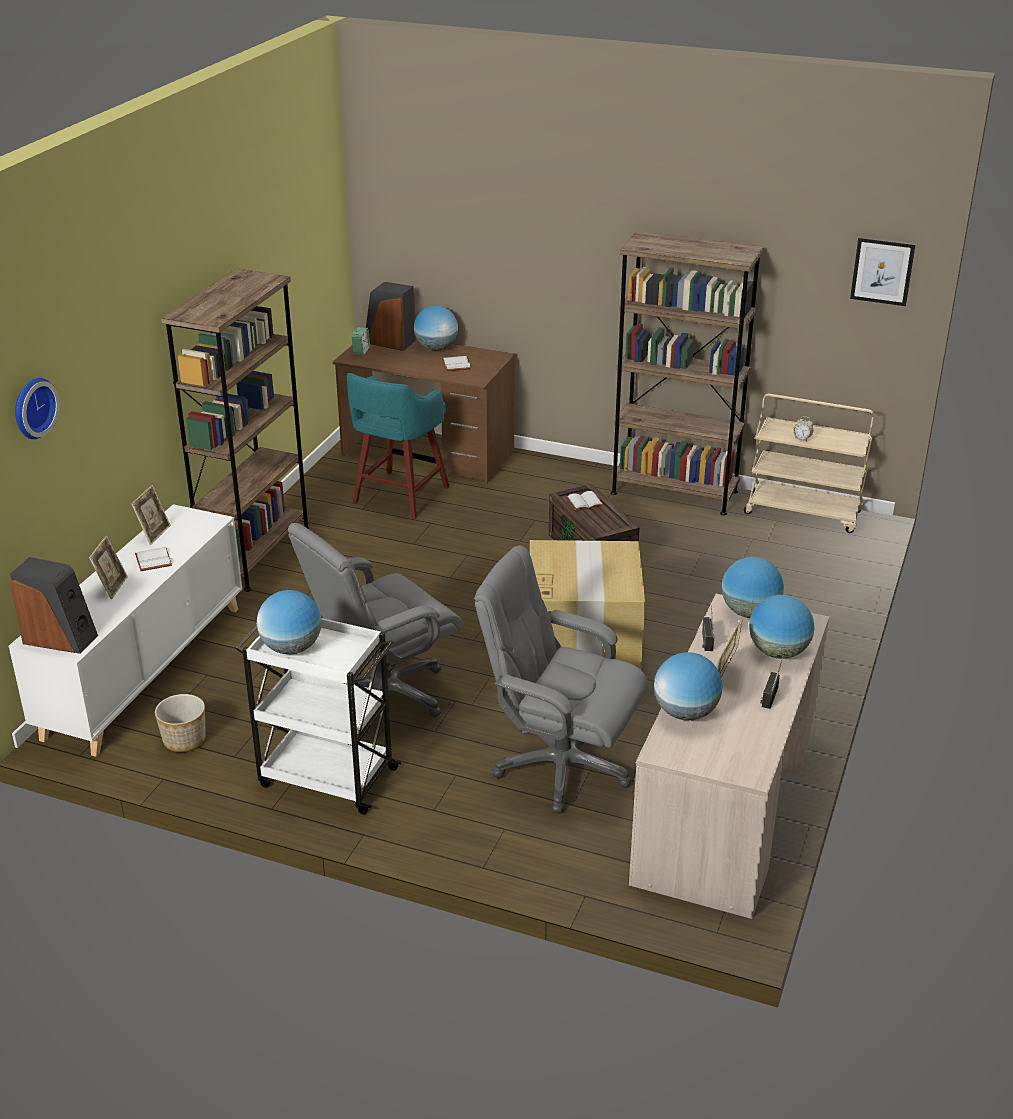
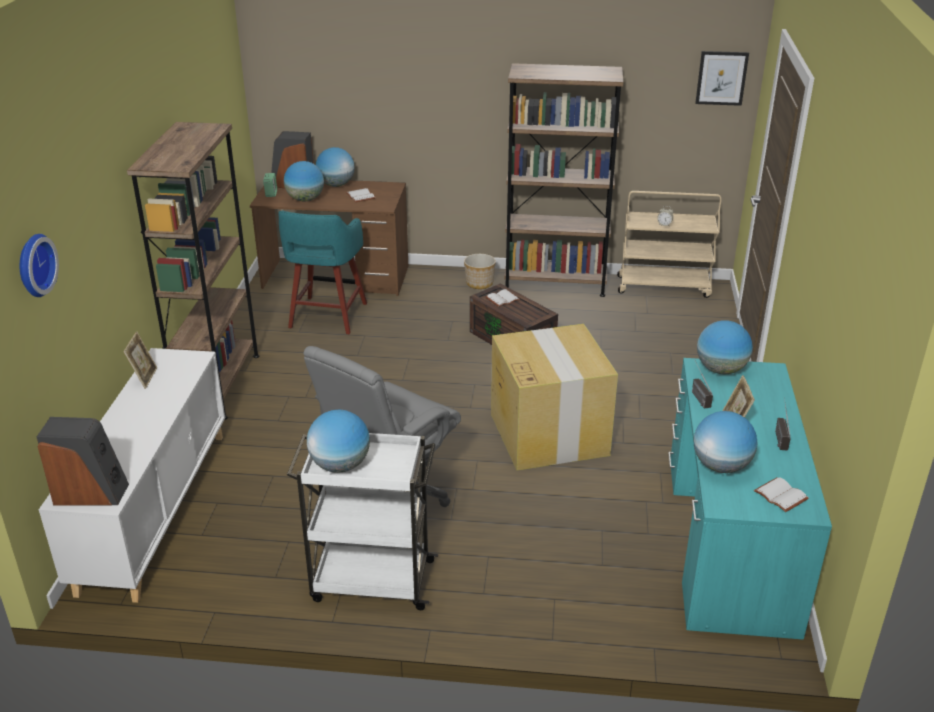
camera: 15 degrees left, 0 degrees up
picture frame [89,536,128,599] -> none
white book [135,547,172,571] -> white book moved to [754,477,809,512]
planter [155,694,206,752] -> planter moved to [464,254,496,289]
grey office chair [474,545,648,813] -> none
beige desk [629,594,829,919] -> turquoise desk [669,358,832,640]
globe [749,595,814,659] -> globe moved to [284,161,324,202]

